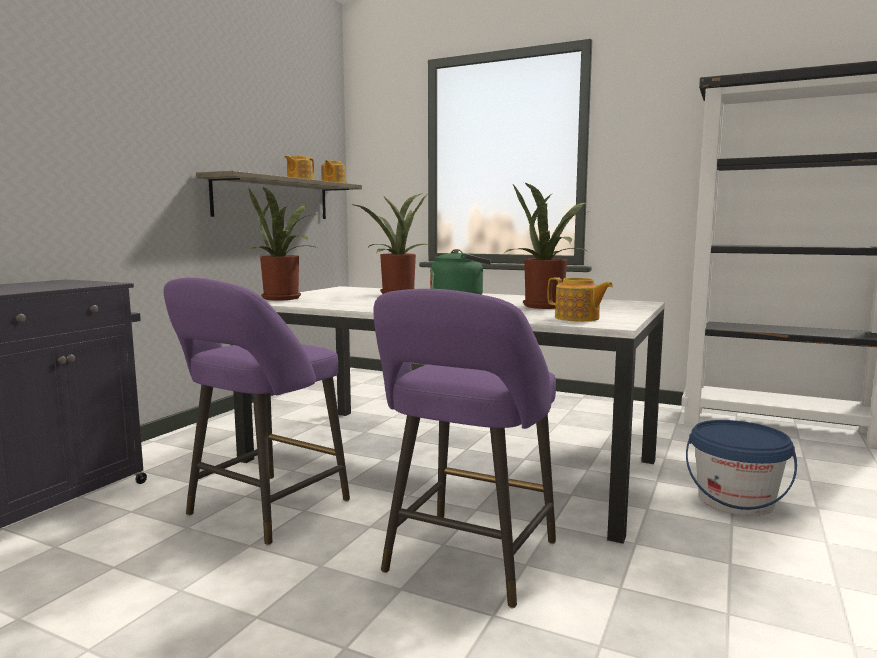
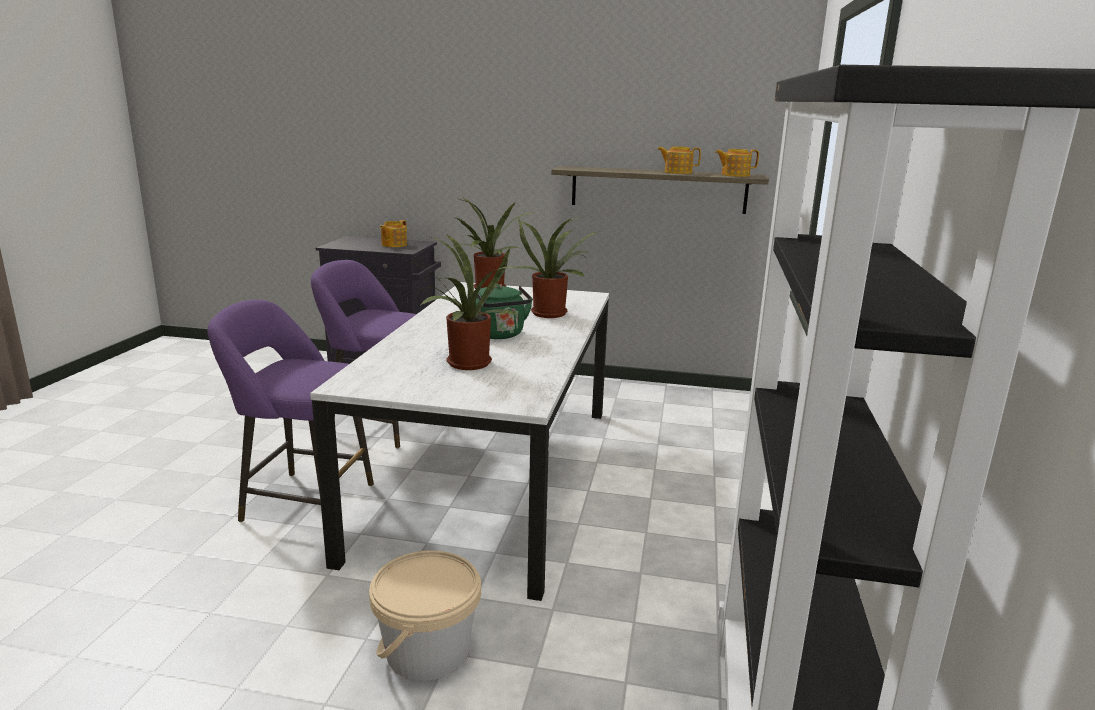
camera: 75 degrees right, 10 degrees up
teapot [548,277,613,322] -> teapot moved to [380,220,407,247]
blue bucket [686,420,797,516] -> beige bucket [369,550,481,681]

